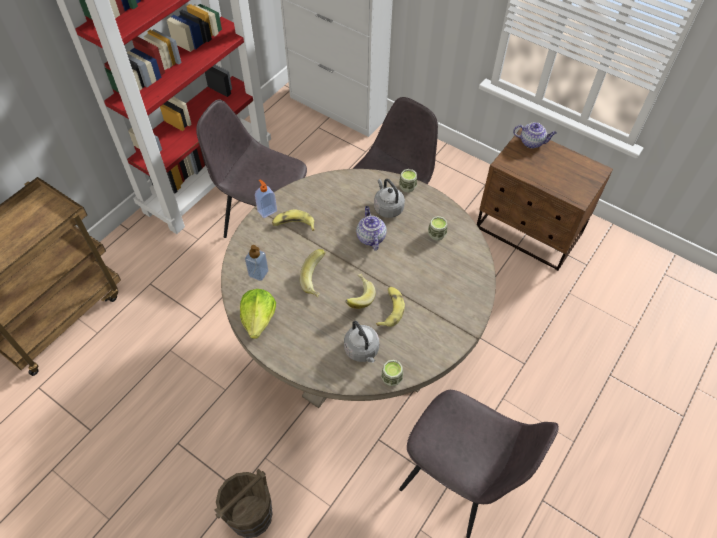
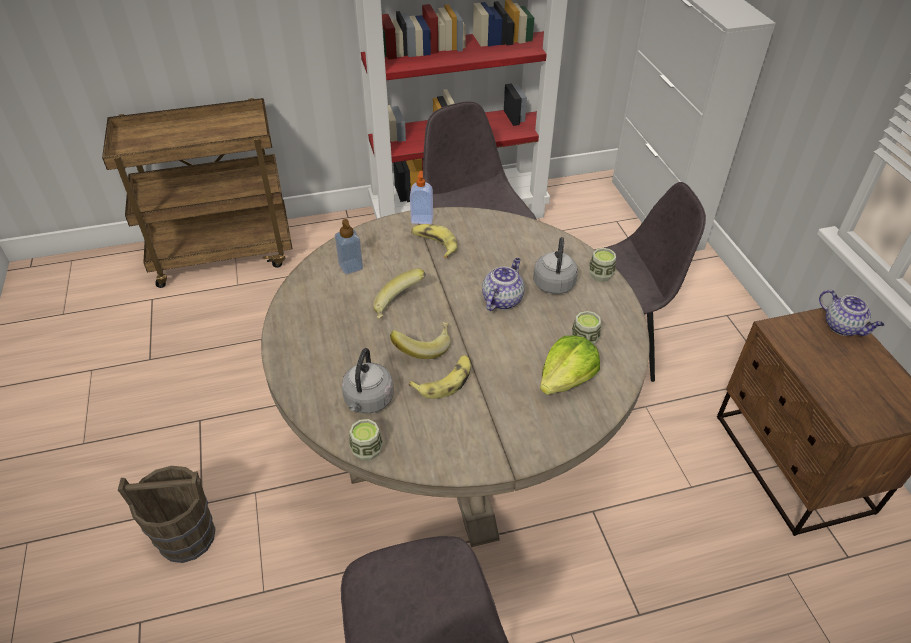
camera: 40 degrees right, 10 degrees down
lettuce [240,289,276,339] -> lettuce moved to [540,335,600,395]

